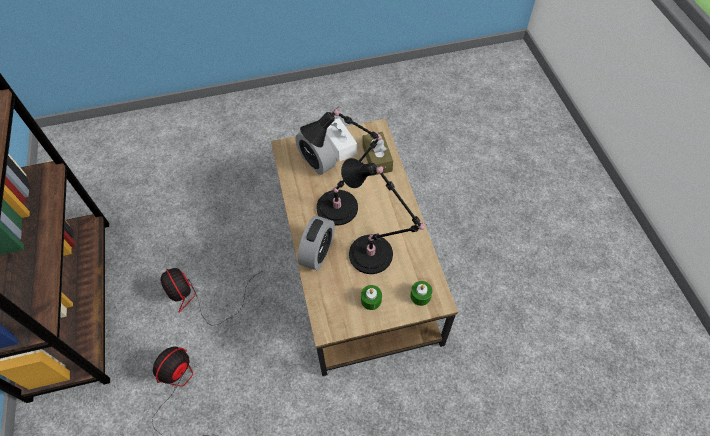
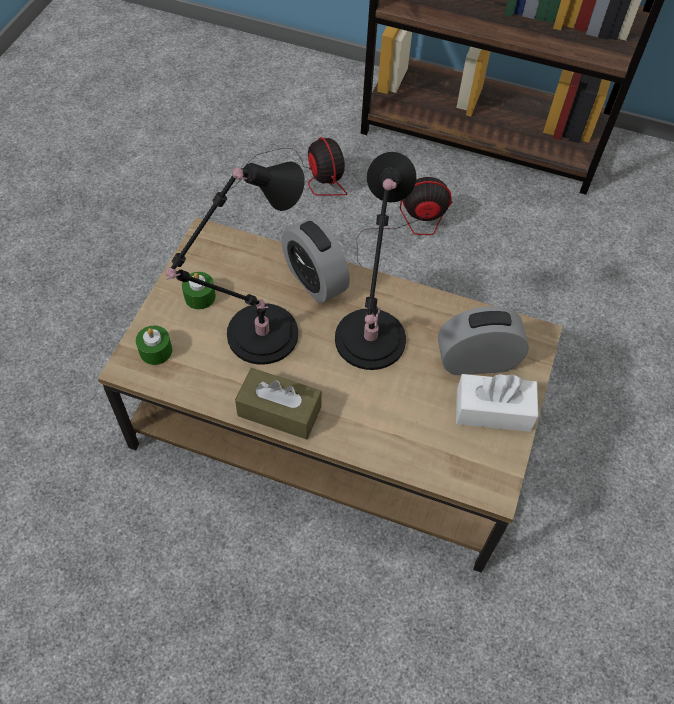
camera: 120 degrees right, 0 degrees up
brown tissue box [362,132,393,176] -> brown tissue box moved to [235,368,322,440]

